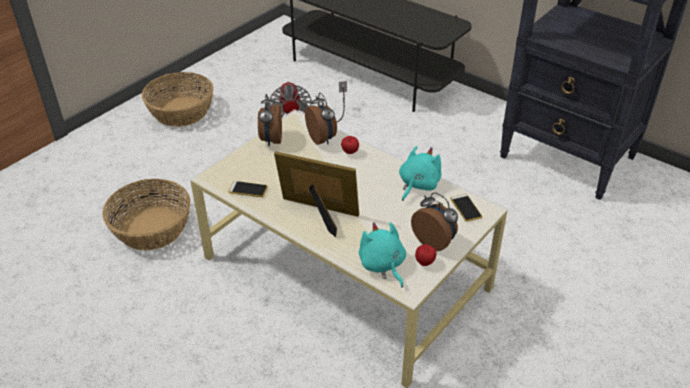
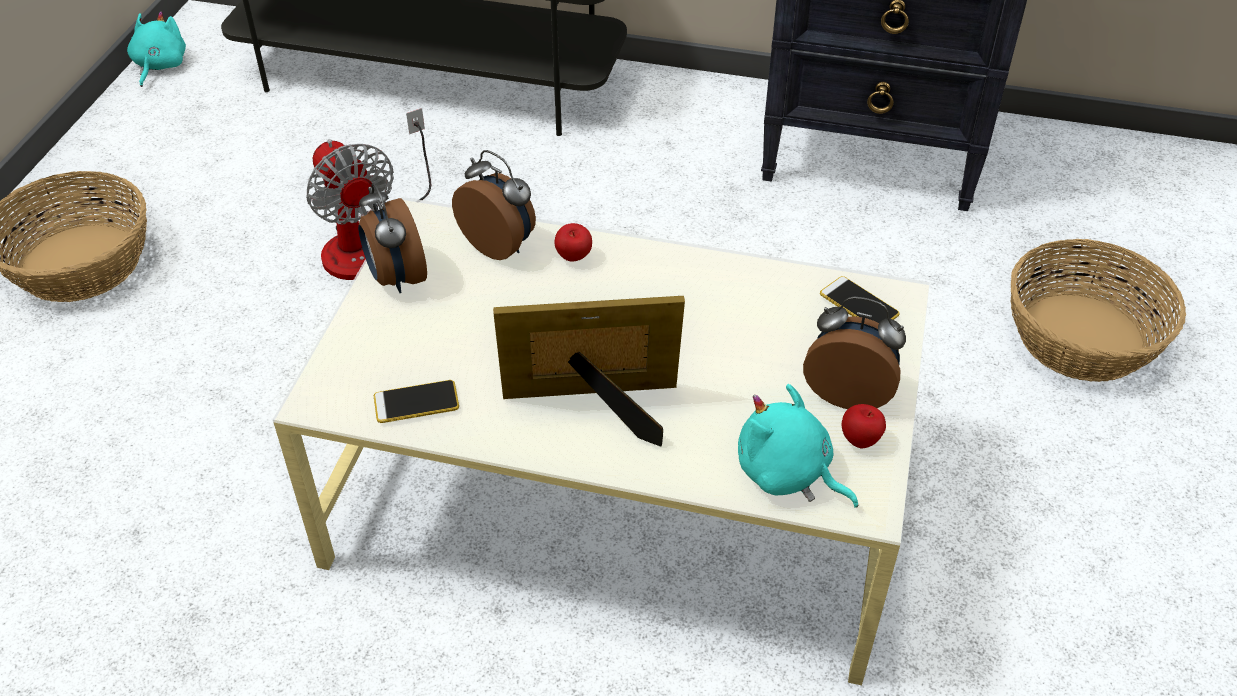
camera: 25 degrees left, 5 degrees up
basket [102,179,190,250] -> basket moved to [1011,239,1186,382]
turquoise plush toy [399,146,442,201] -> turquoise plush toy moved to [127,11,186,87]

